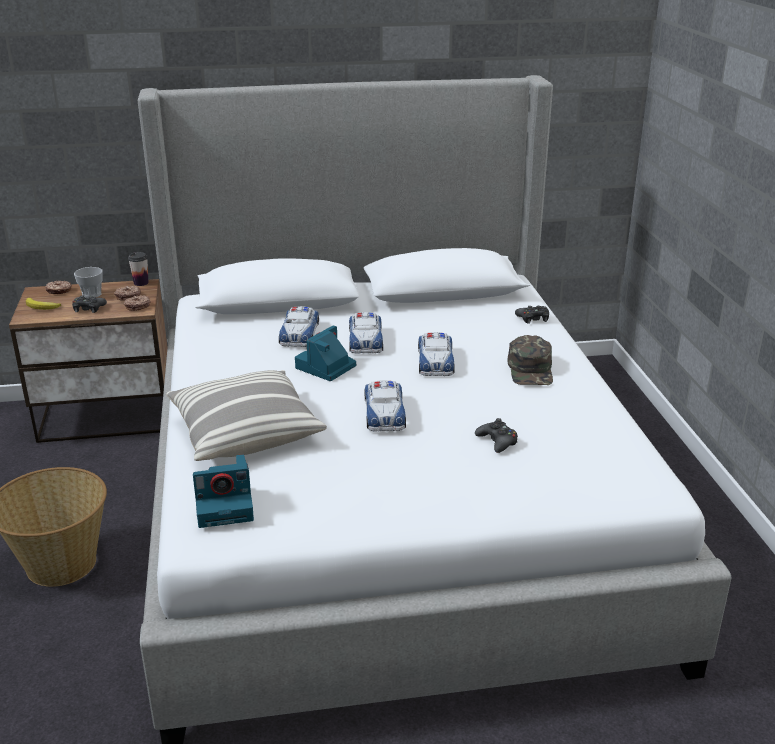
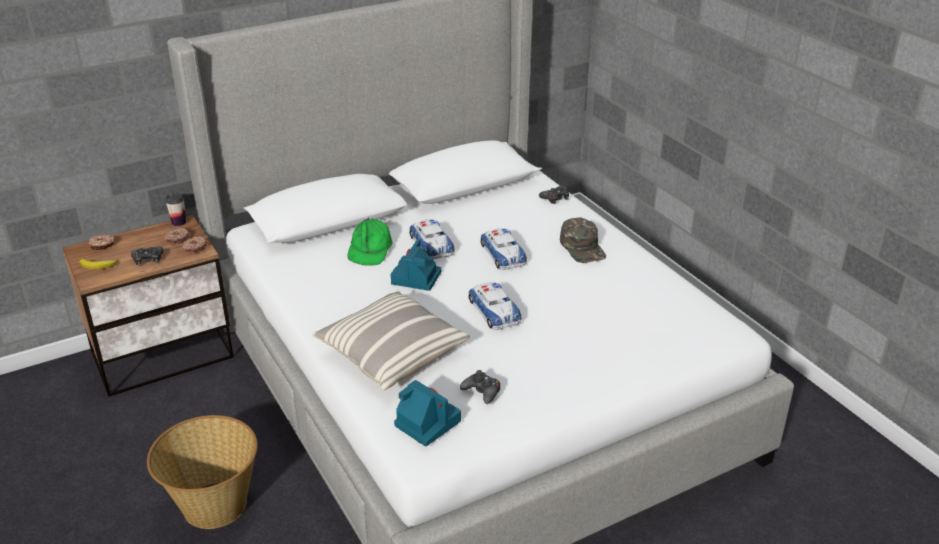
camera: 20 degrees left, 5 degrees up
cup [74,267,103,298] -> none
camera [193,454,254,528] -> camera turned 105 degrees counterclockwise [394,380,461,446]
toy car [279,306,319,347] -> green cap [347,218,393,266]
black game controller [475,418,518,453] -> black game controller moved to [460,370,500,404]

